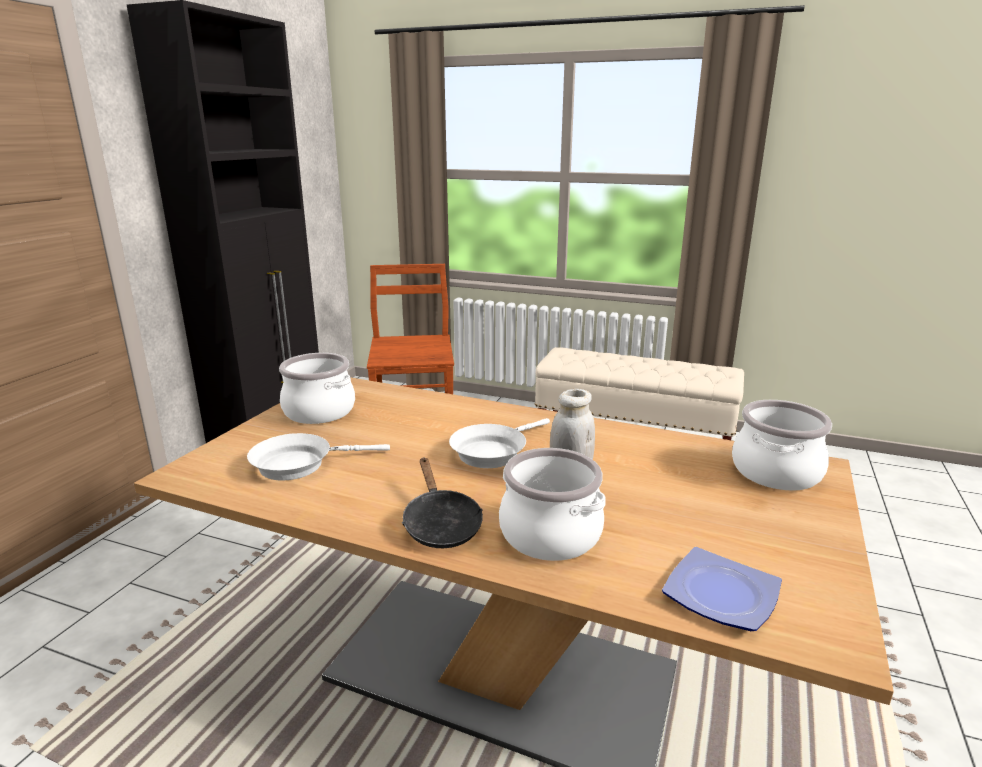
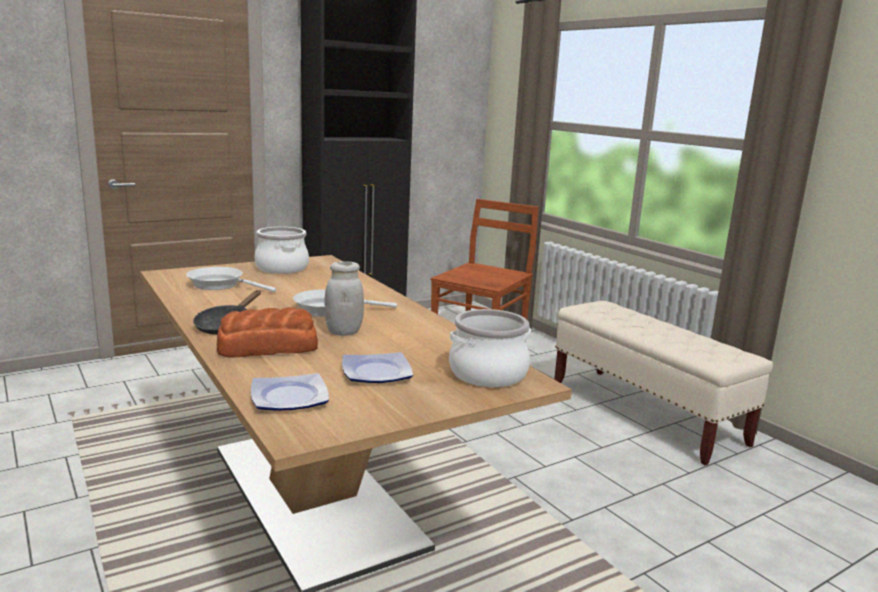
camera: 35 degrees right, 5 degrees down
cooking pot [499,448,606,561] -> bread [217,307,318,358]
none -> plate [342,352,413,383]

